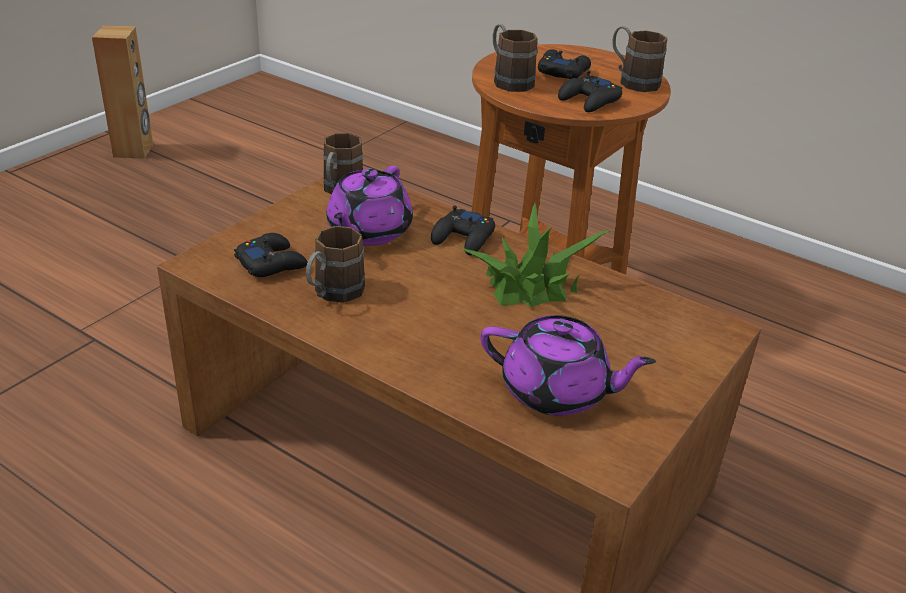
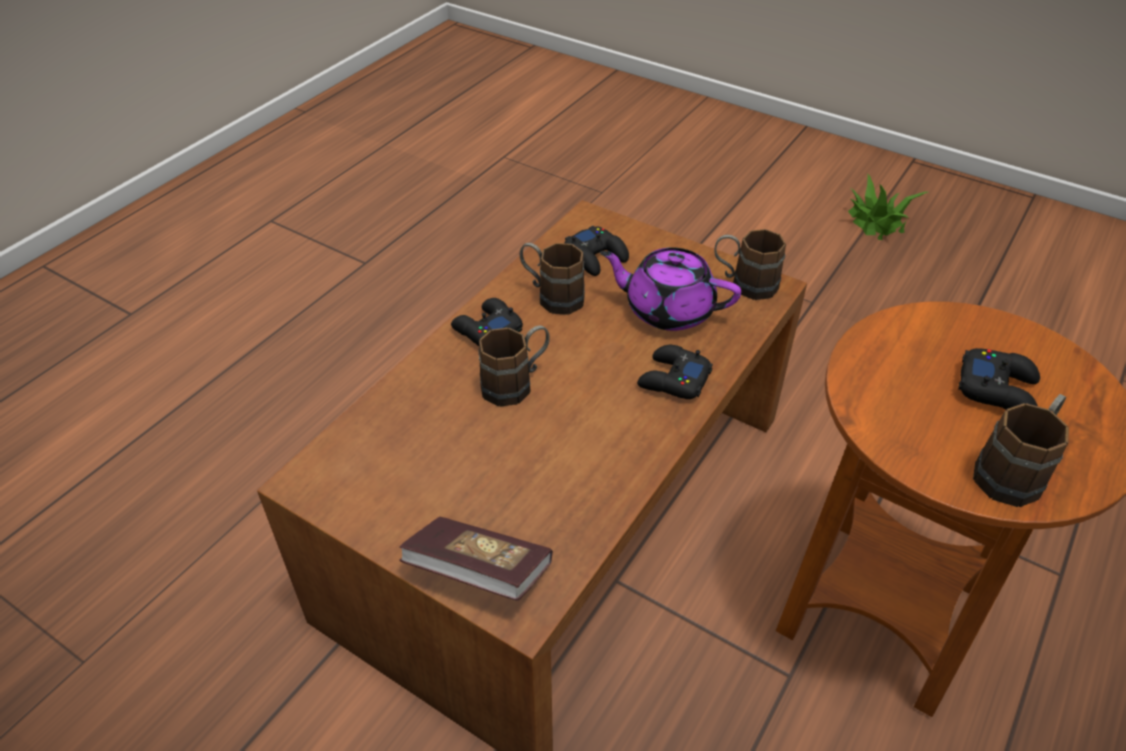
camera: 90 degrees right, 10 degrees up
brown speaker [92,26,153,159] -> none
potted plant [458,203,612,307] -> potted plant moved to [848,174,928,240]
purple teapot [480,315,656,416] -> none
brown mug [493,24,538,92] -> brown mug moved to [478,325,550,407]
black game controller [558,70,622,112] -> black game controller moved to [451,298,523,346]
none -> book [399,517,553,601]

